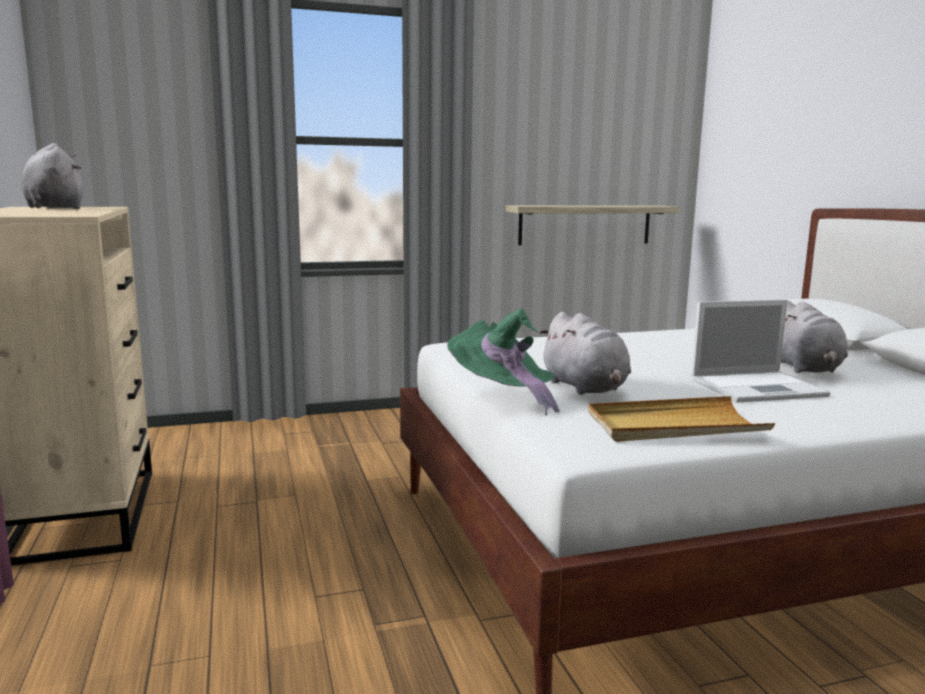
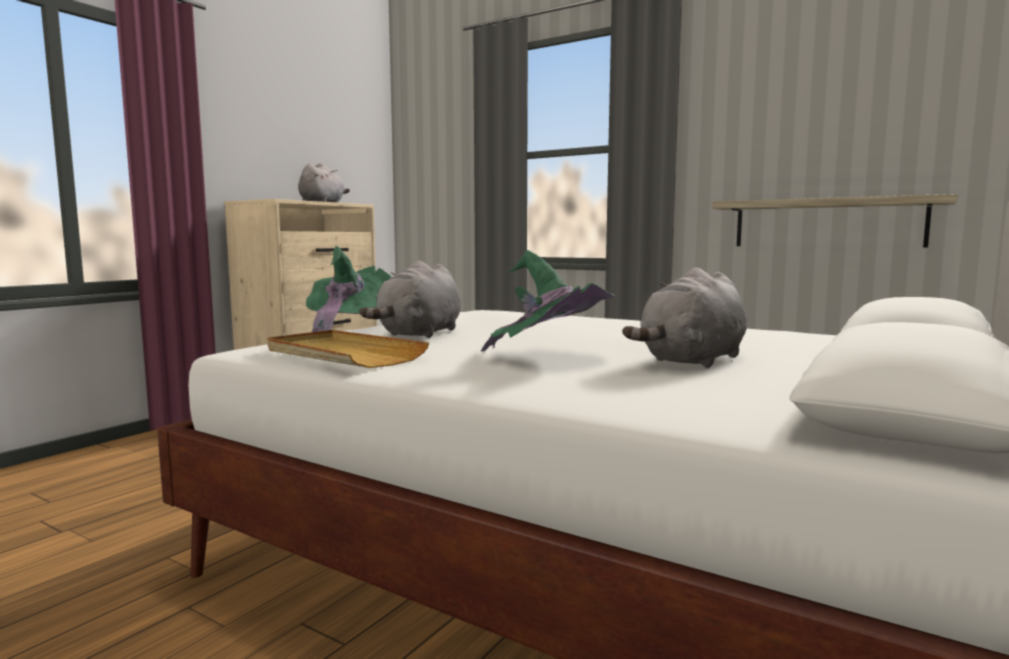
camera: 50 degrees right, 5 degrees down
laptop [691,299,831,403] -> green hat [481,250,615,352]

